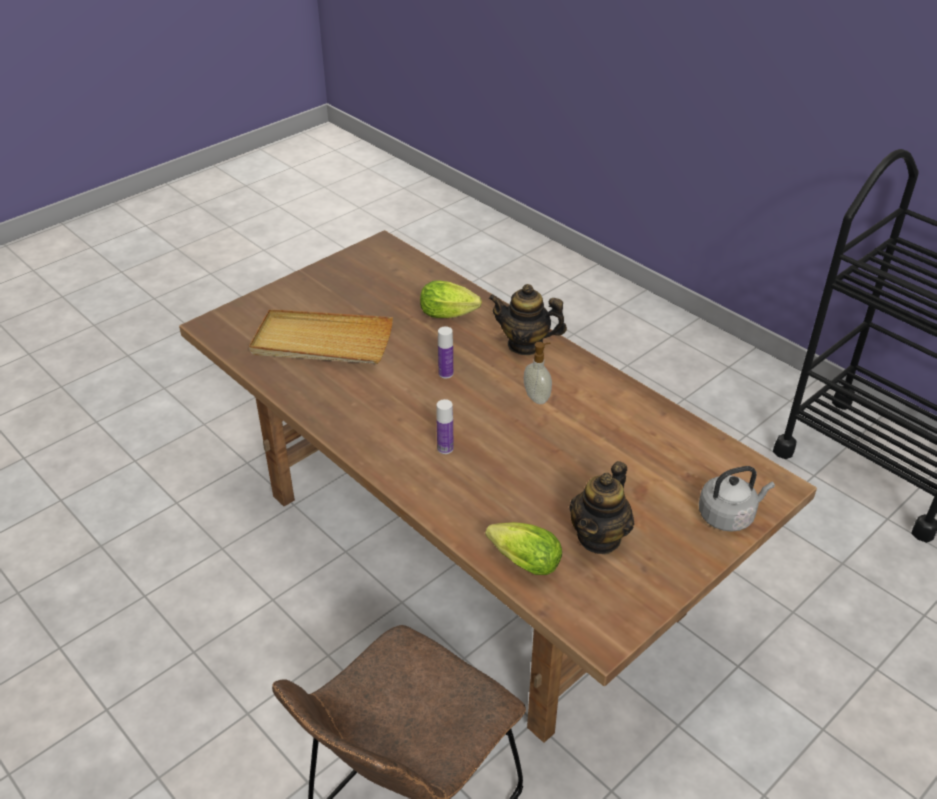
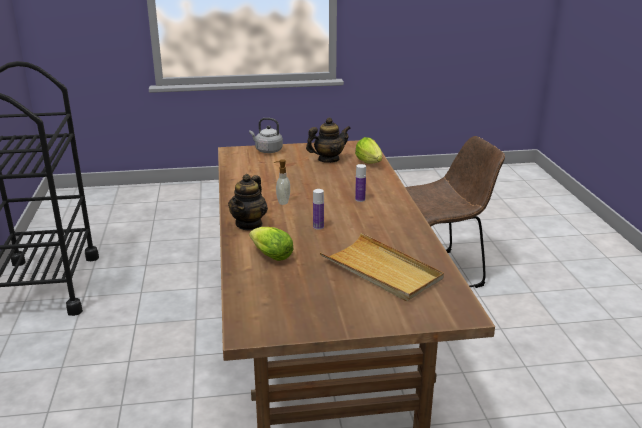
camera: 145 degrees left, 15 degrees down
teapot [489,284,567,355] -> teapot turned 60 degrees clockwise [228,174,268,230]

